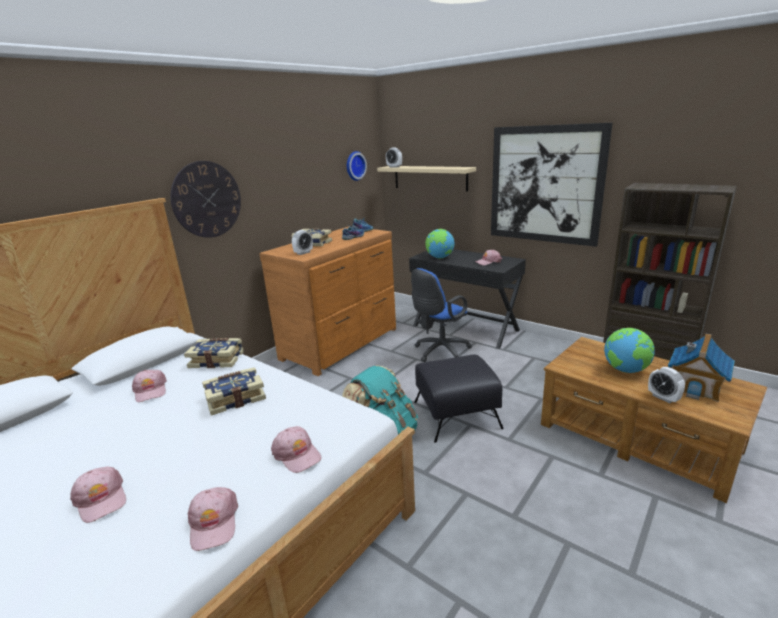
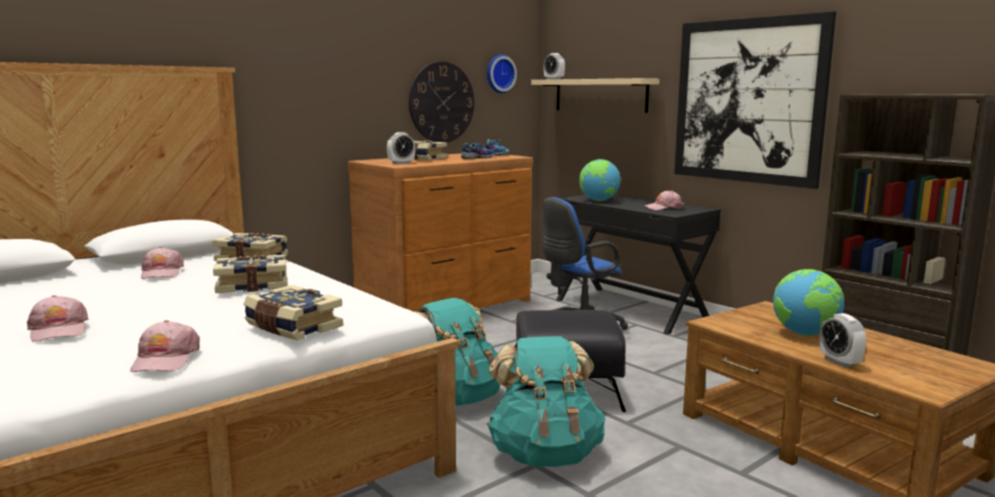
camera: 10 degrees right, 10 degrees down
wall clock [170,161,241,238] -> wall clock moved to [409,62,474,142]
pink cap [271,426,322,473] -> book [244,285,343,340]
toy house [668,333,735,402] -> none
none -> turquoise backpack [487,336,605,467]

